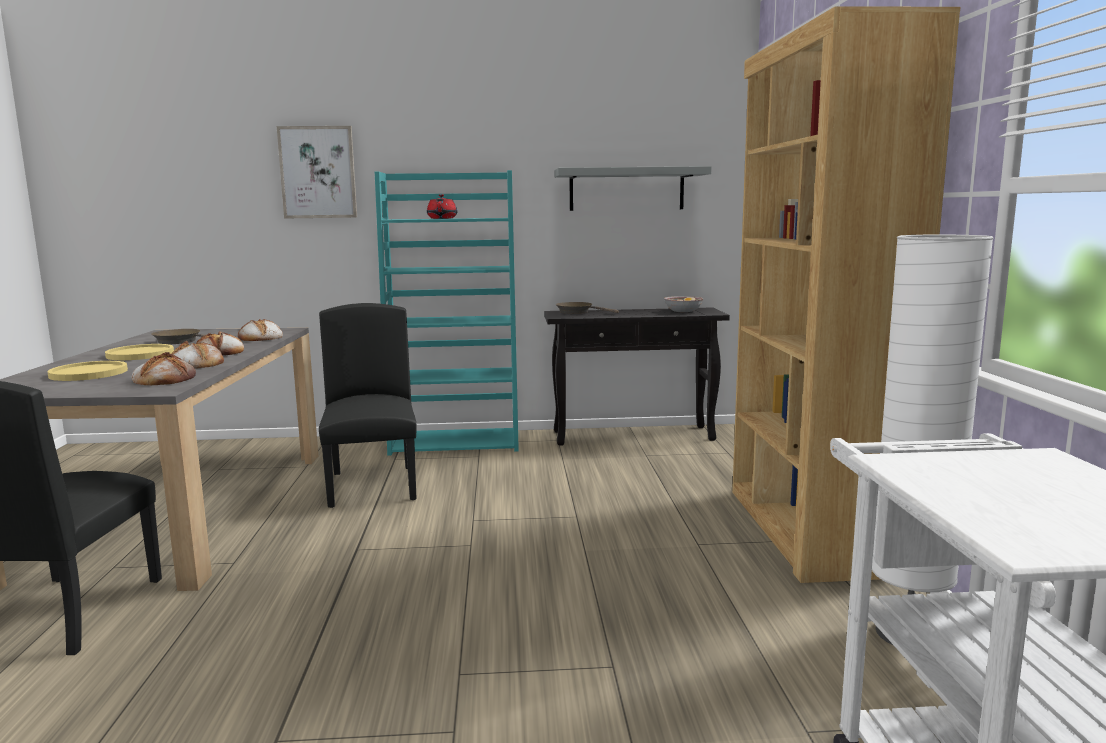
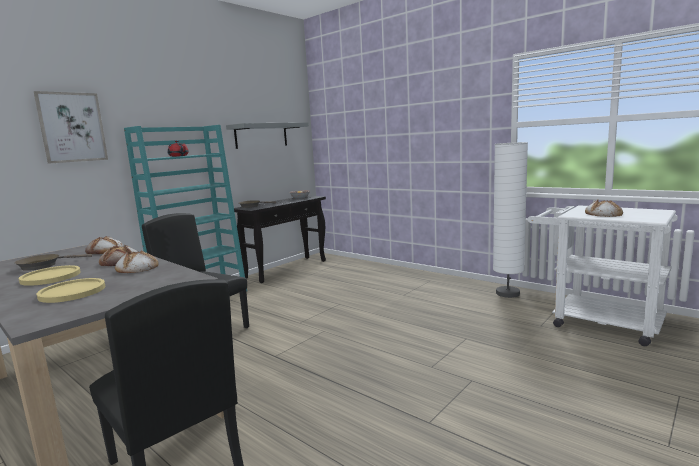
camera: 45 degrees left, 0 degrees up
bread [132,352,196,385] -> bread moved to [585,199,623,217]
brown bookcase [732,6,960,583] -> none

